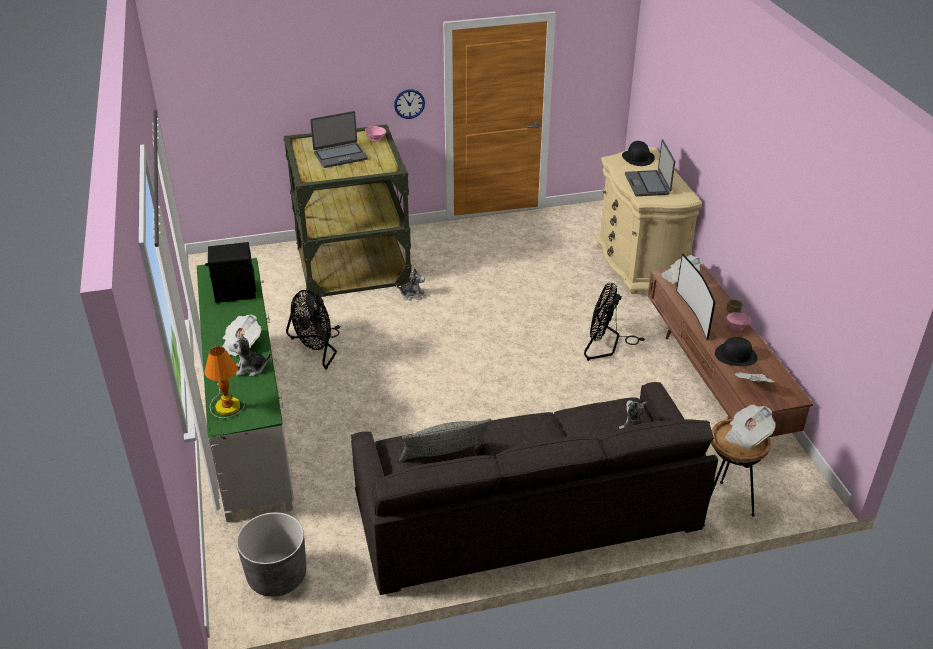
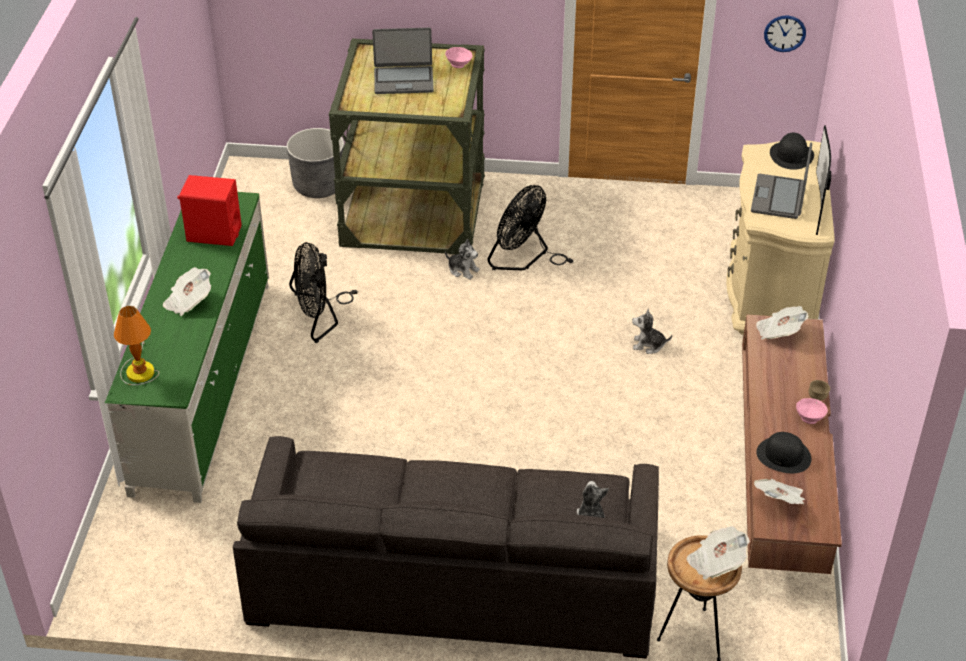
camera: 20 degrees right, 5 degrees up
black speaker [205,242,256,303] -> red speaker [177,175,242,246]
plush toy [228,333,271,377] -> plush toy moved to [632,309,672,354]
grey planter [236,512,306,597] -> grey planter moved to [287,128,344,198]
wall clock [394,89,425,119] -> wall clock moved to [764,15,806,52]
grey pillow [400,419,491,461] -> none
black fan [584,282,645,361] -> black fan moved to [488,185,573,270]
television [676,254,715,340] -> television moved to [816,126,831,235]

